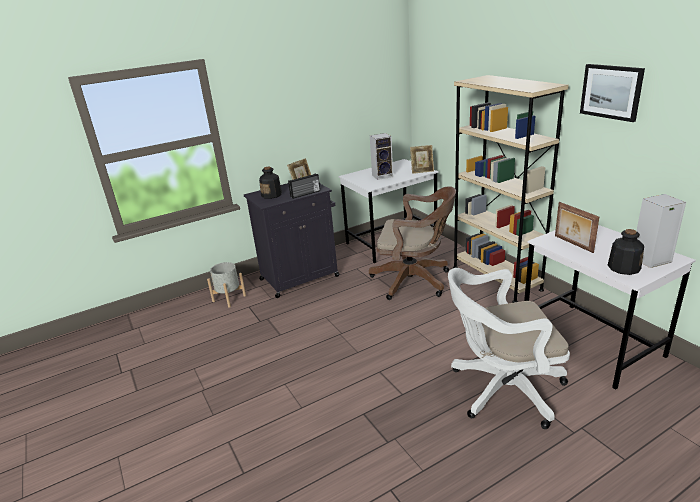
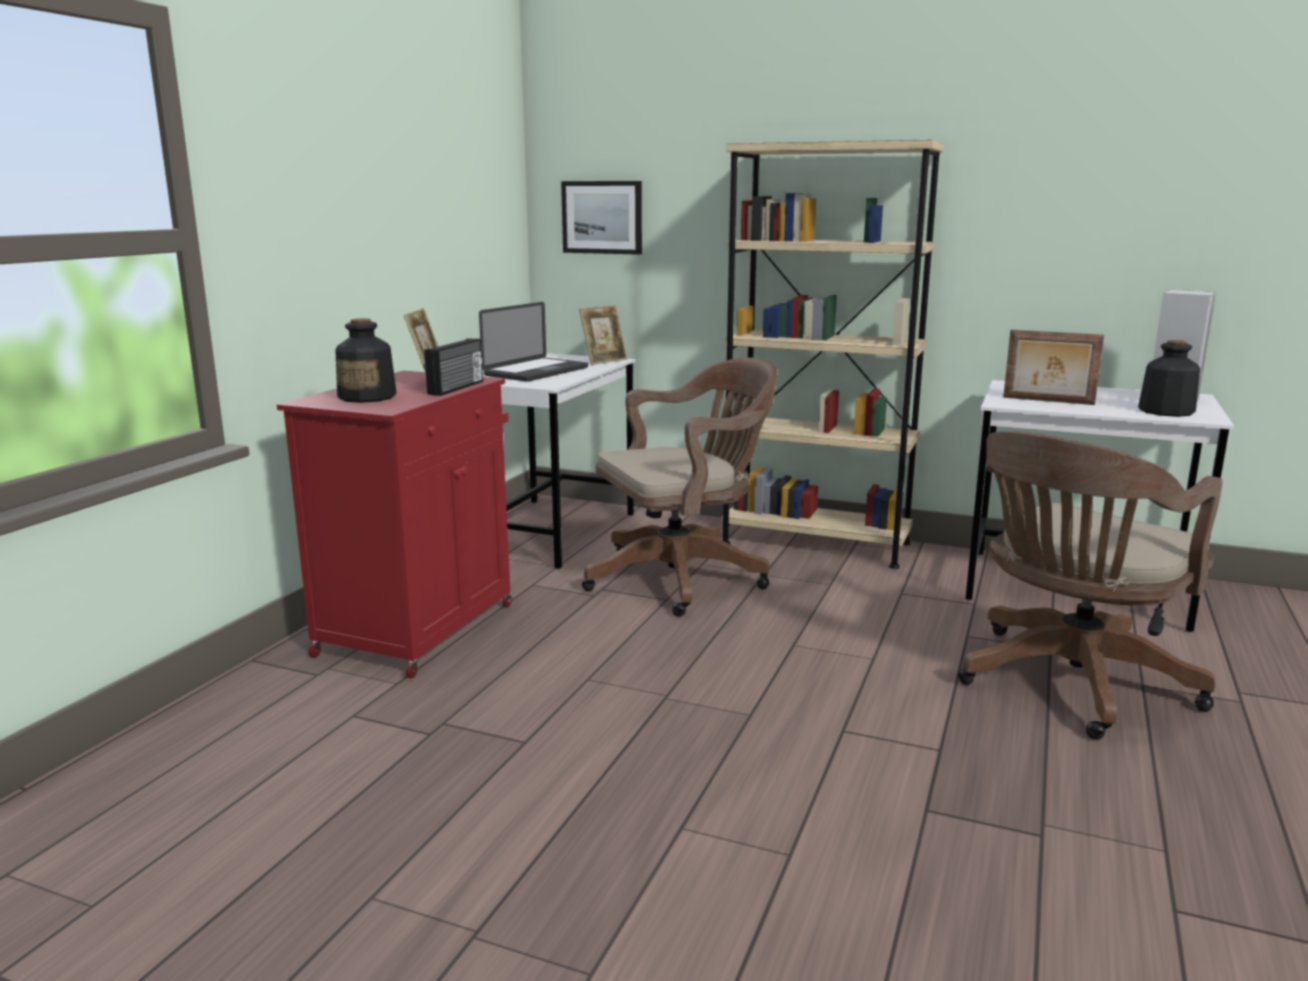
camera: 40 degrees left, 10 degrees down
grey planter [207,262,246,308] -> none
black cabinet [244,183,339,298] -> red cabinet [277,371,512,678]
speaker [370,133,393,180] -> laptop [479,302,588,382]
white office chair [448,268,570,429] -> brown office chair [958,432,1222,740]
picture [580,64,645,122] -> picture moved to [561,181,642,255]

